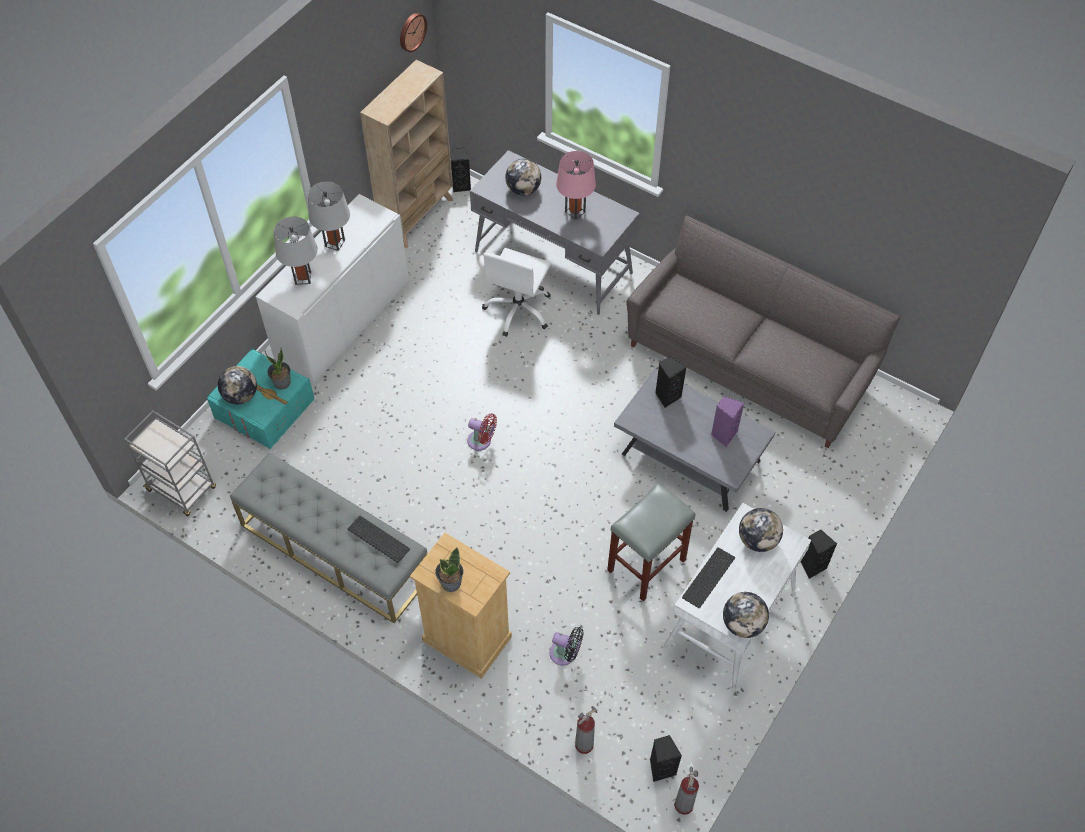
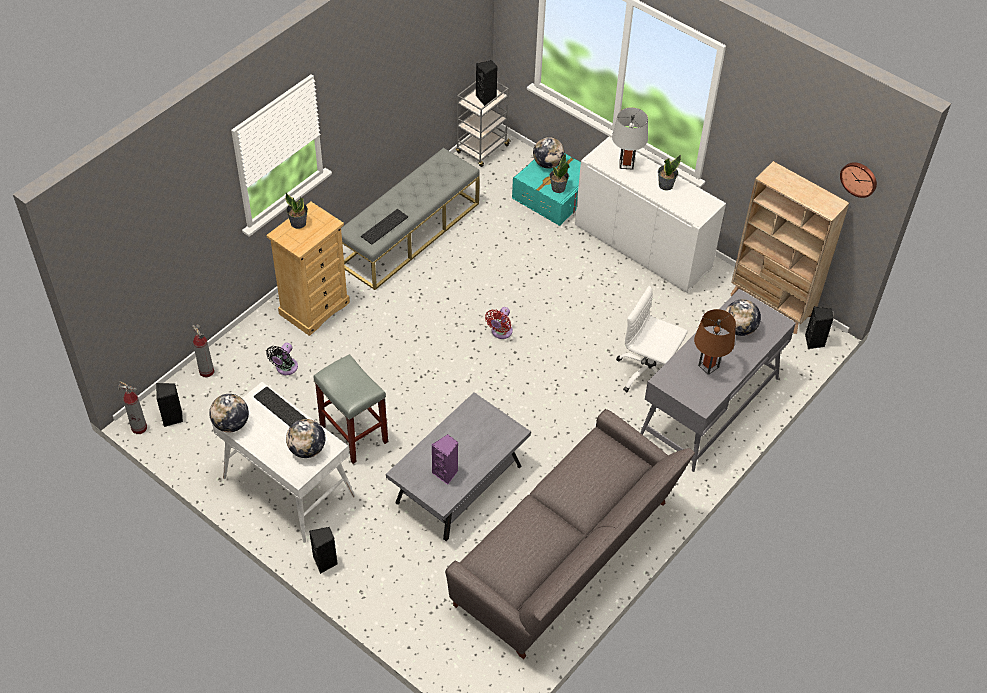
camera: 95 degrees right, 5 degrees down
grey table lamp [308,181,350,251] -> potted plant [658,155,681,191]
pink table lamp [556,151,596,220] -> brown table lamp [694,309,736,375]
black speaker [655,356,687,408] -> black speaker moved to [476,60,497,106]

